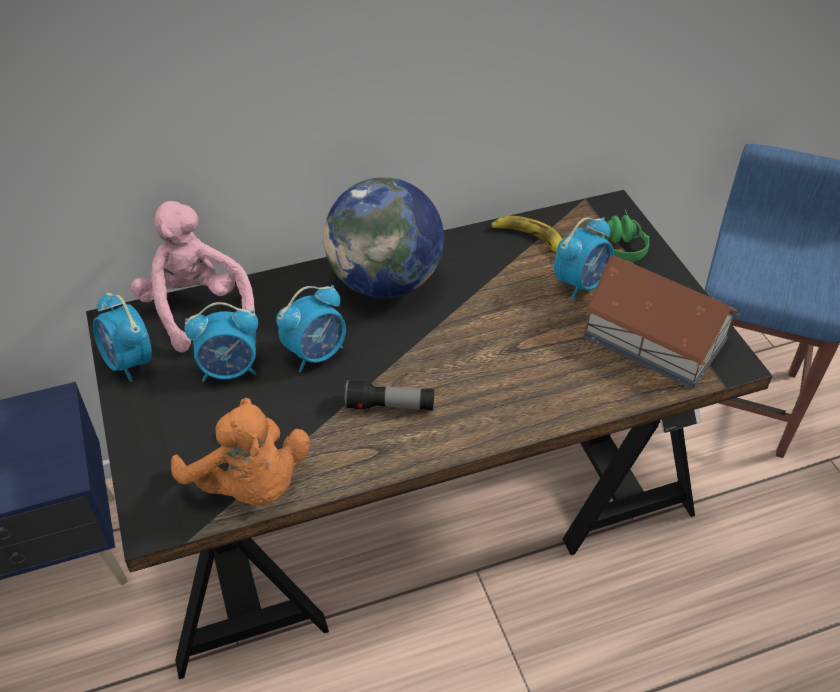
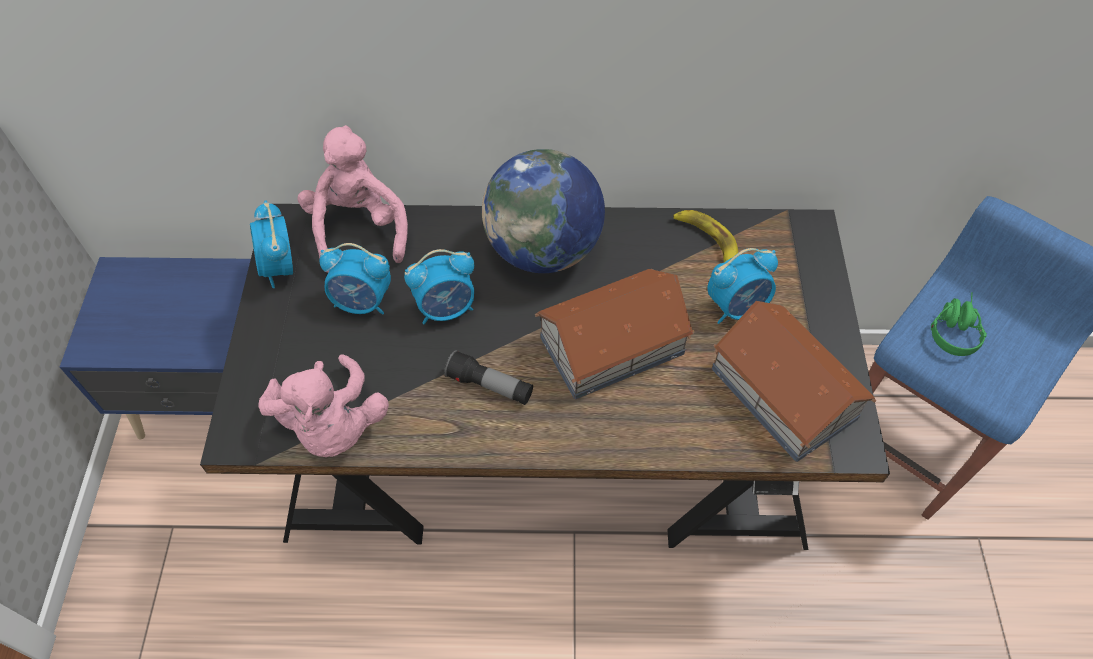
camera: 20 degrees right, 10 degrees up
orange plush toy [171,398,310,506] -> pink plush toy [258,354,389,457]
green headphones [602,209,650,262] -> green headphones moved to [931,292,987,356]
none -> toy house [535,269,695,399]

